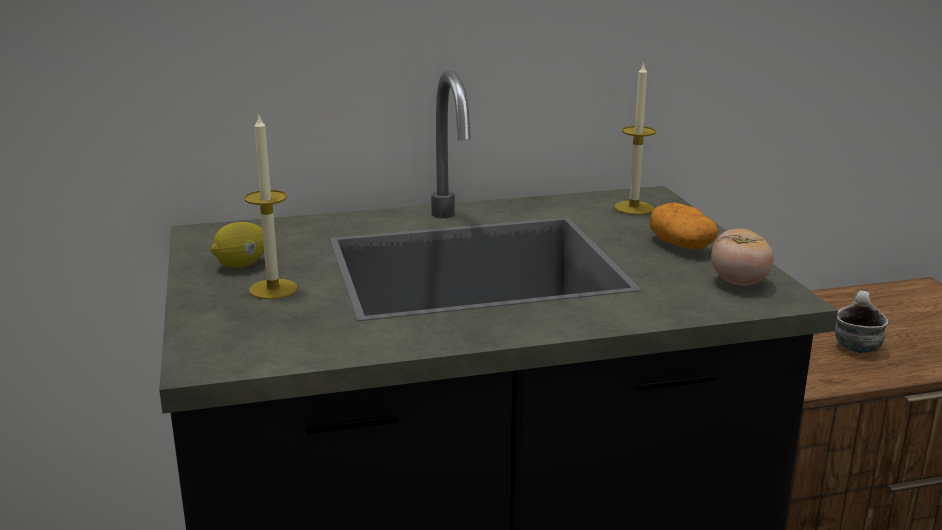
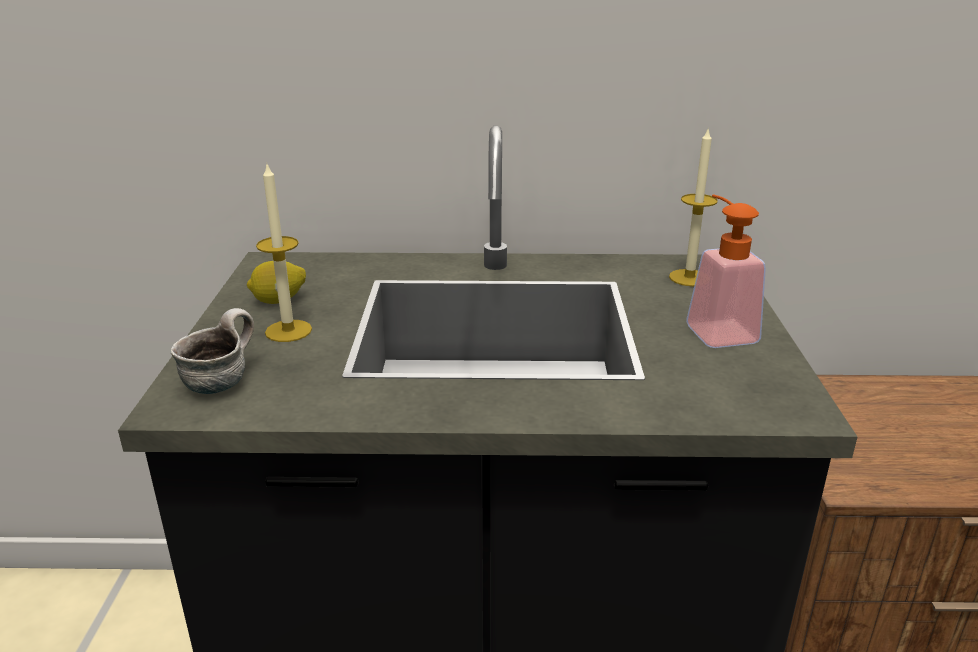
camera: 15 degrees right, 5 degrees up
potato [650,202,718,249] -> soap dispenser [686,194,766,348]
tomato [711,229,774,286] -> none
mug [835,291,888,353] -> mug moved to [171,308,254,394]

